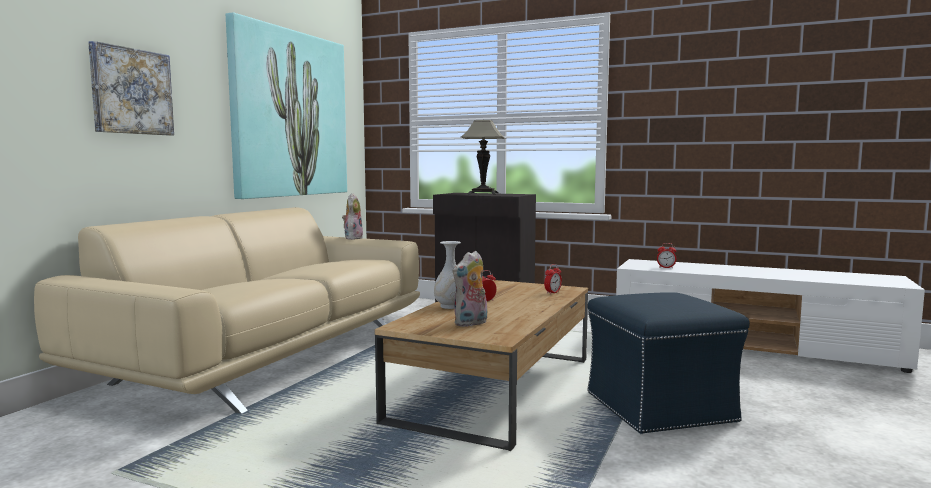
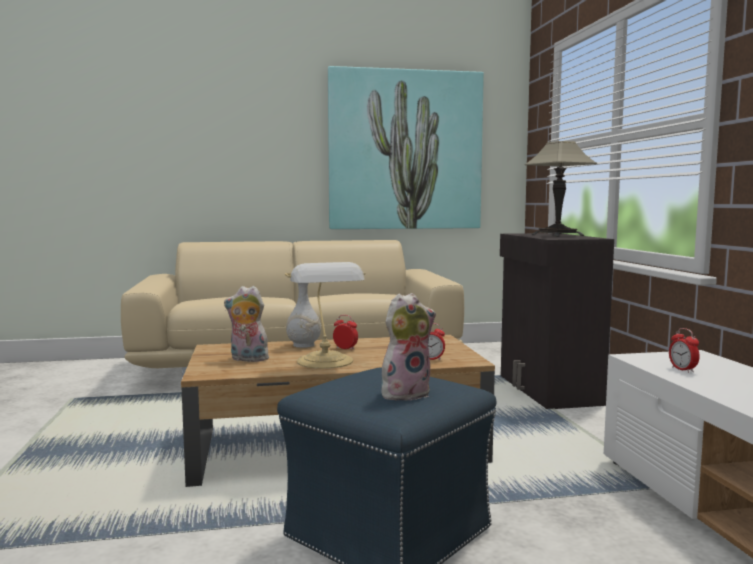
camera: 55 degrees right, 0 degrees up
picture [88,41,174,136] -> none
plush toy [342,193,363,240] -> plush toy moved to [382,293,436,400]
none -> table lamp [285,262,365,369]

